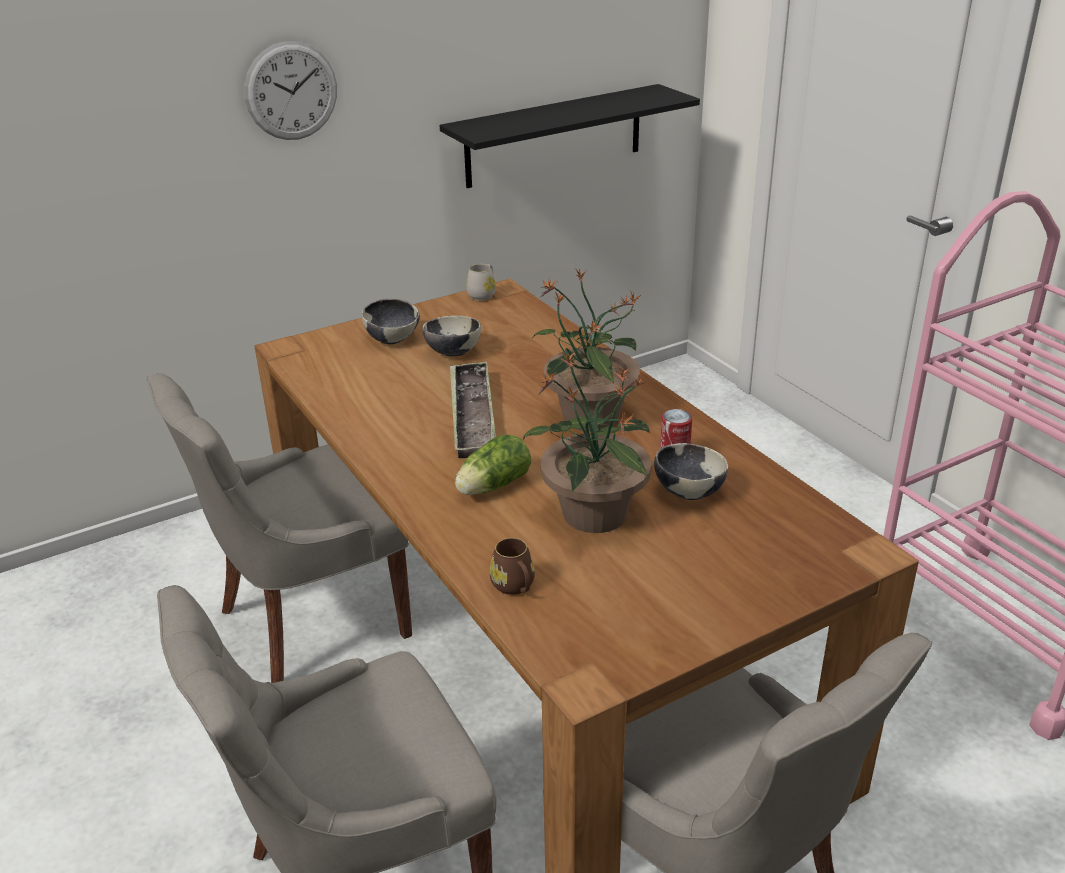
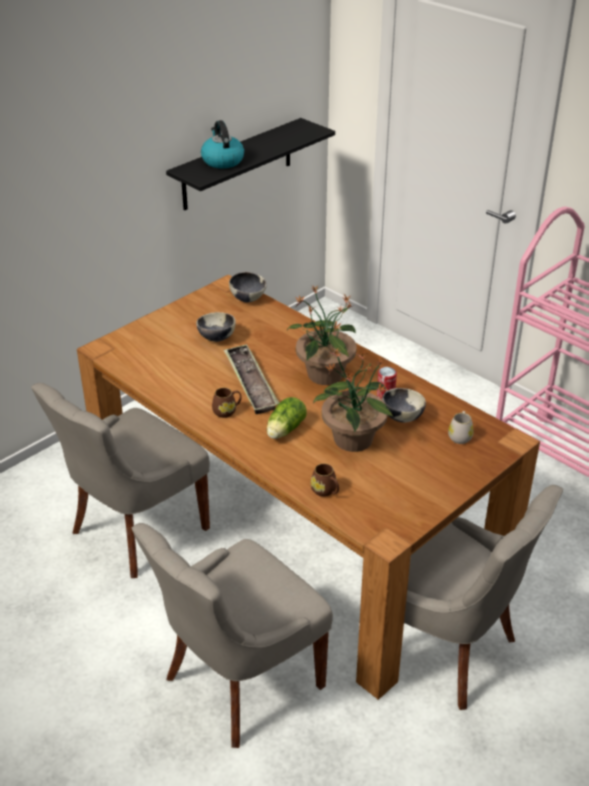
camera: 15 degrees left, 5 degrees up
wall clock [244,41,337,140] -> none
bowl [362,299,420,344] -> bowl moved to [229,272,266,303]
white mug [466,264,496,300] -> white mug moved to [448,411,474,444]
none -> kettle [201,120,244,168]
none -> brown mug [212,388,241,418]

